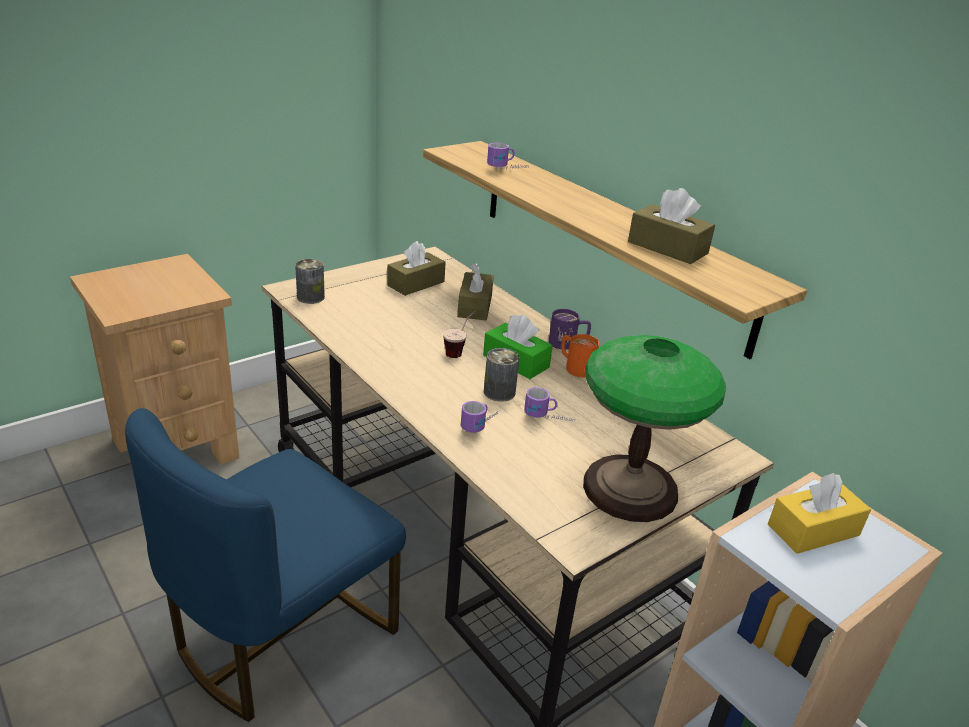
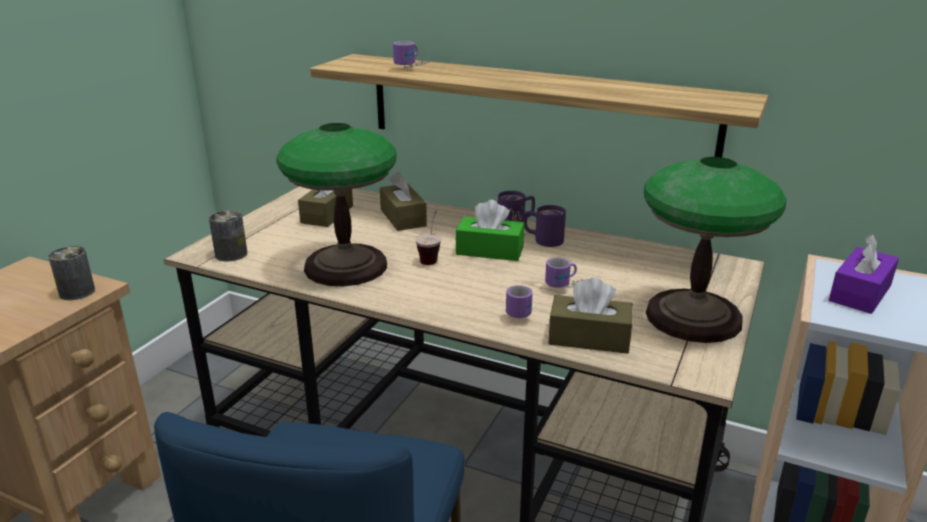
camera: 25 degrees left, 5 degrees down
can [484,348,519,402] -> can moved to [48,246,95,300]
orange mug [561,334,599,377] -> purple mug [523,205,566,247]
brown tissue box [628,188,715,264] -> brown tissue box moved to [548,277,633,354]
yellow tissue box [768,473,871,554] -> purple tissue box [829,234,899,314]
none -> table lamp [276,123,397,286]

